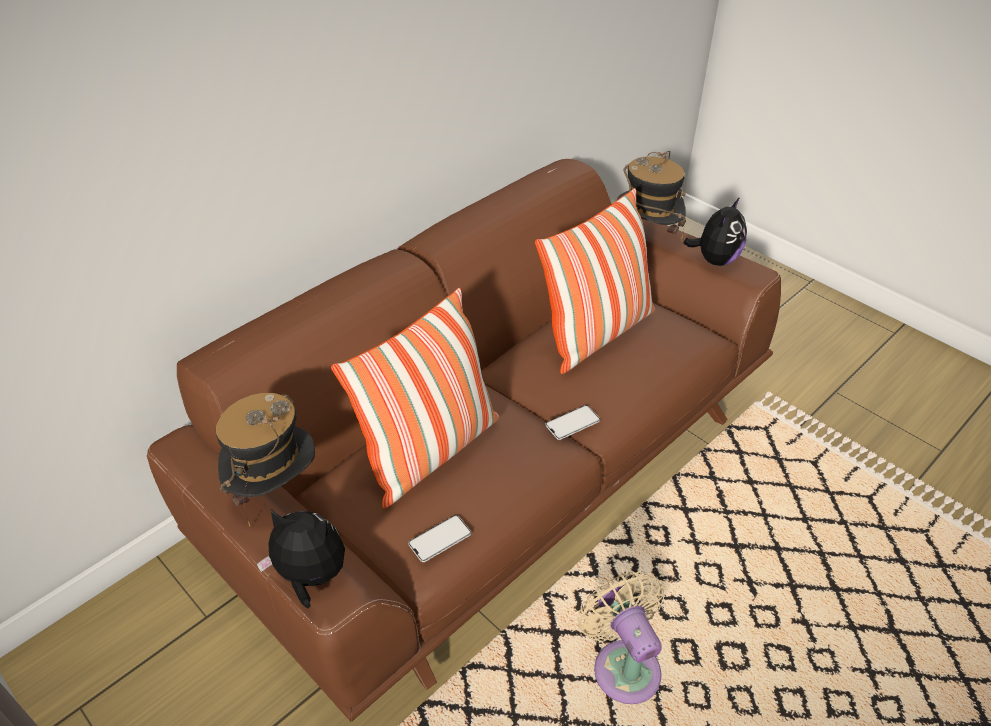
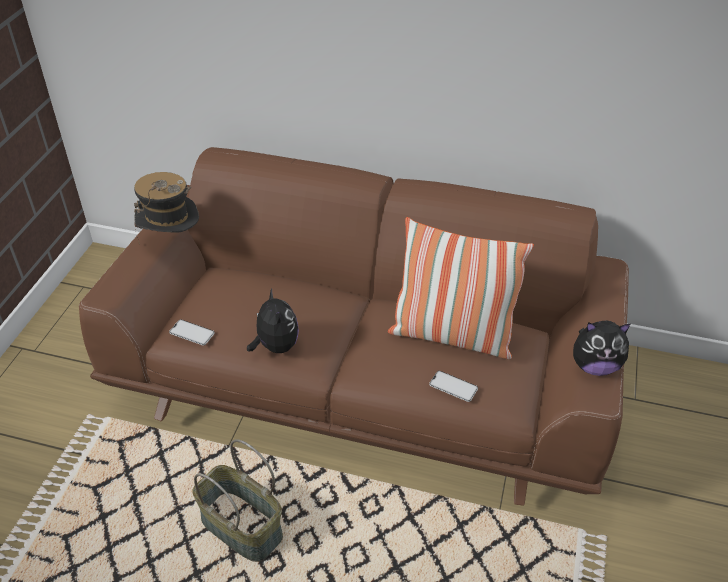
camera: 60 degrees right, 0 degrees up
plush toy [257,509,345,609] -> plush toy moved to [247,288,299,353]
pillow [331,288,499,509] -> none
phone [546,405,600,440] -> phone moved to [429,371,478,402]
beige fan [578,571,664,704] -> basket [192,439,283,562]
hat [617,151,686,241] -> none

